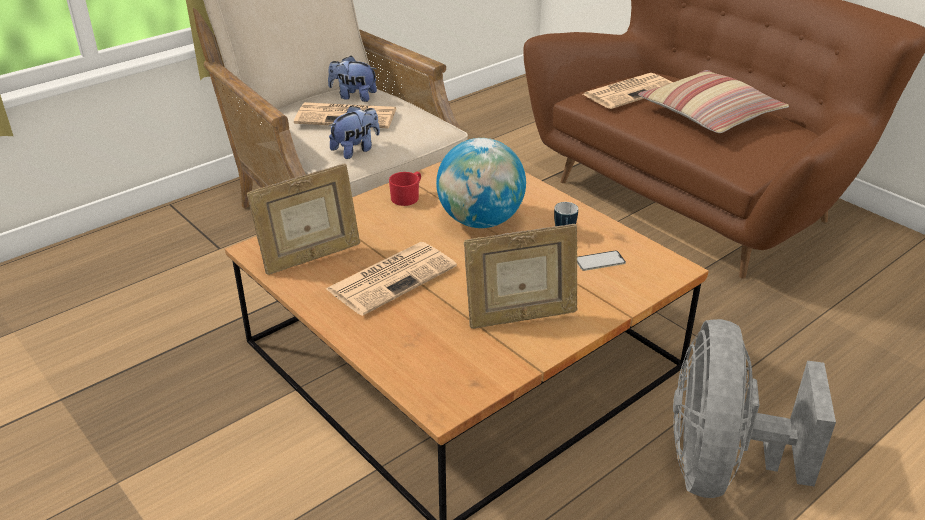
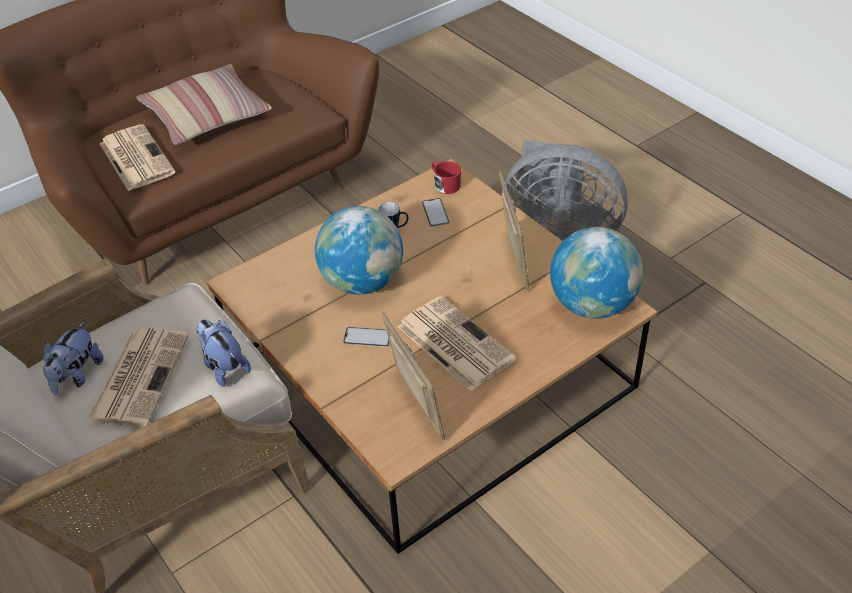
camera: 85 degrees left, 10 degrees up
red mug [389,172,421,206] -> red mug moved to [431,161,461,194]
none -> phone [343,327,389,347]
none -> globe [550,227,643,319]

